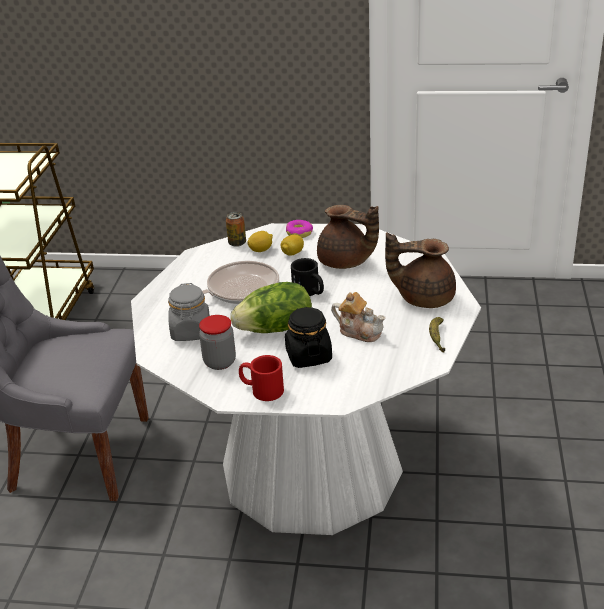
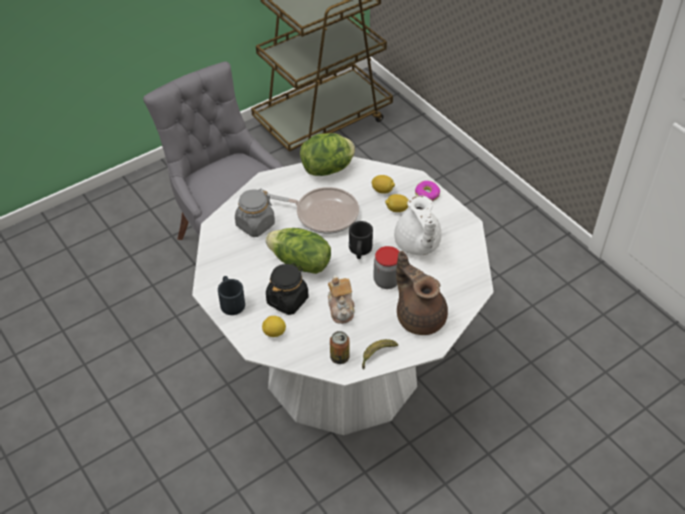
camera: 45 degrees right, 15 degrees up
jar [199,315,236,370] -> jar moved to [373,246,400,289]
can [226,212,246,247] -> can moved to [330,331,350,364]
red mug [239,355,284,401] -> black mug [218,276,245,315]
brown teapot [317,205,379,269] -> white teapot [394,195,442,255]
none -> lemon [262,316,286,337]
none -> lettuce [300,133,355,176]

